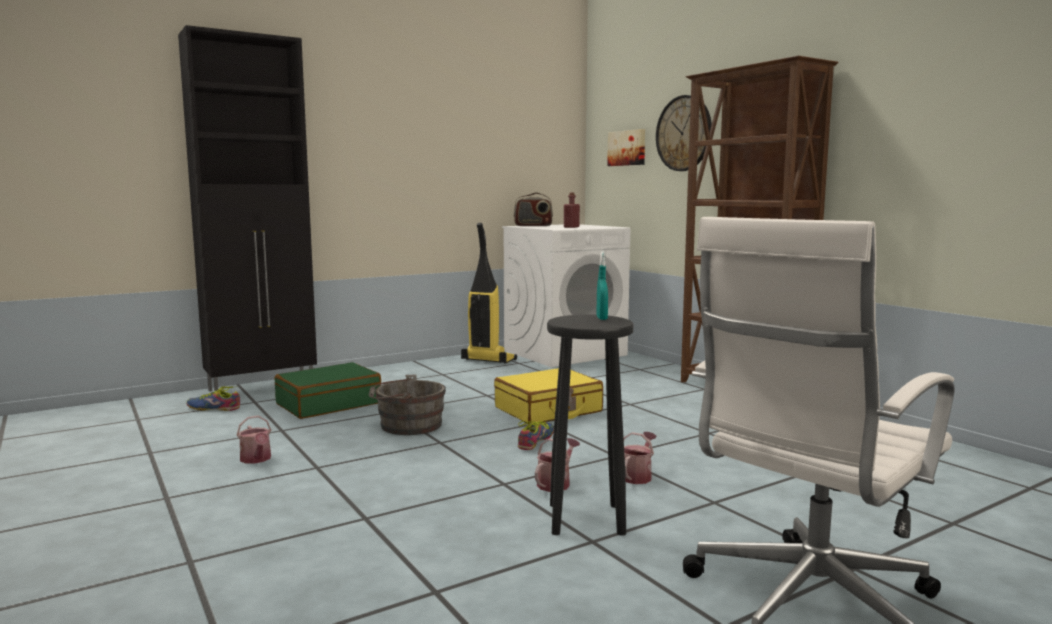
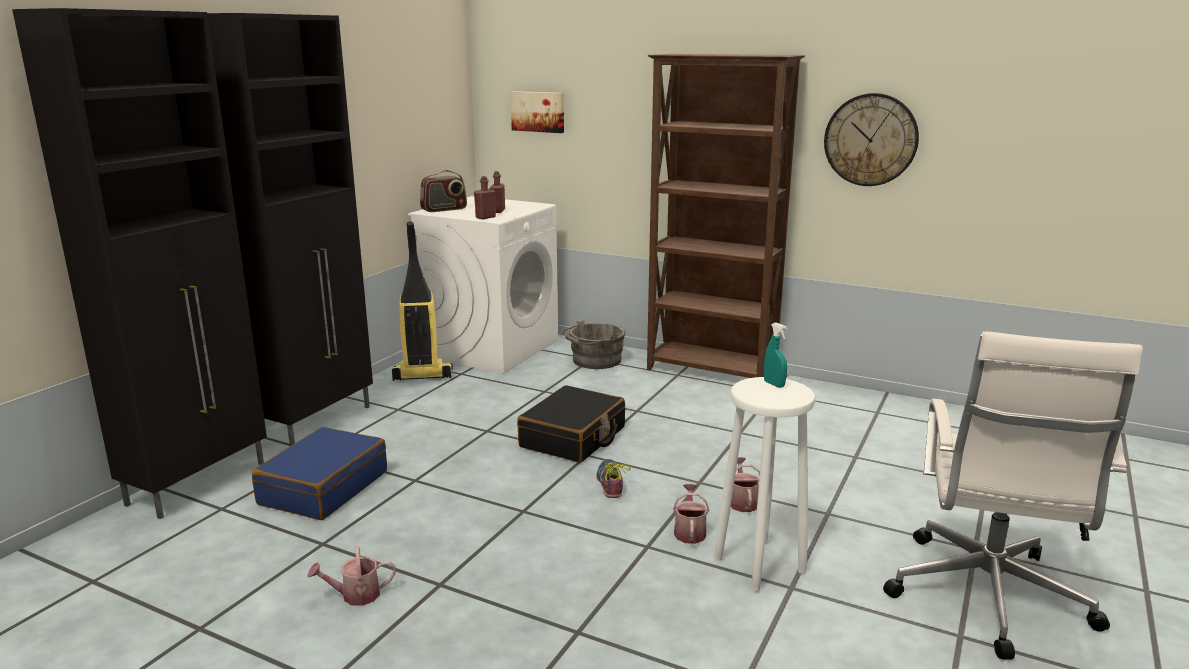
camera: 30 degrees left, 10 degrees up
shoe [186,387,240,411] -> none
watering can [237,416,271,464] -> watering can turned 135 degrees clockwise [307,546,396,606]
green suitcase [275,362,381,419] -> blue suitcase [252,427,387,520]
grey bucket [368,374,446,435] -> grey bucket moved to [563,320,625,369]
yellow suitcase [494,368,603,424] -> black suitcase [517,385,625,463]
black stool [547,315,633,536] -> white stool [714,377,815,592]
wall clock [656,95,712,171] -> wall clock moved to [824,93,919,186]
none -> black cabinet [207,13,373,446]
none -> red bottle [474,176,496,219]

